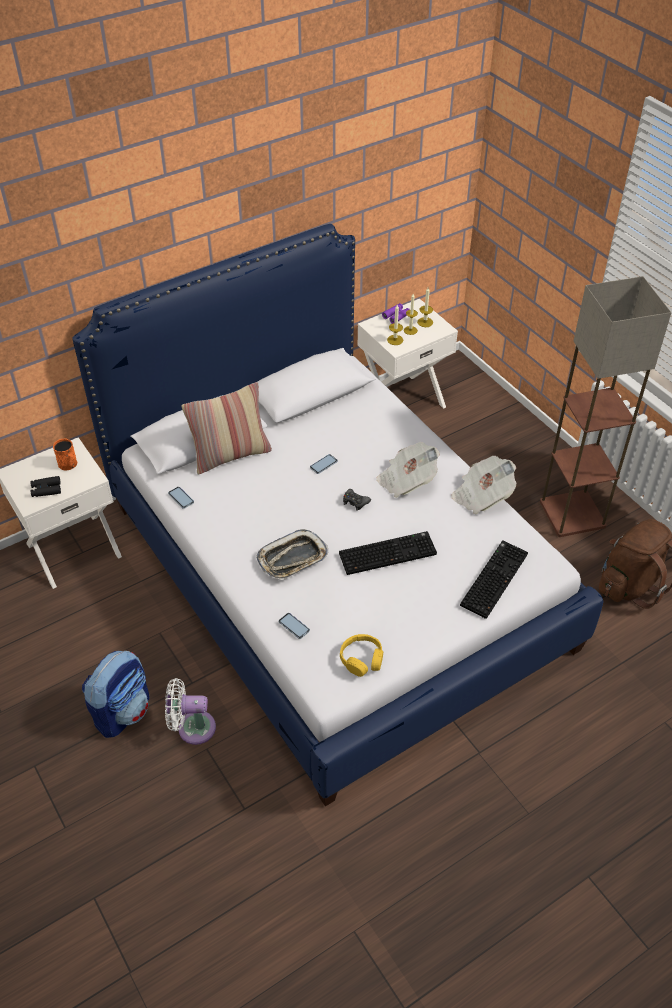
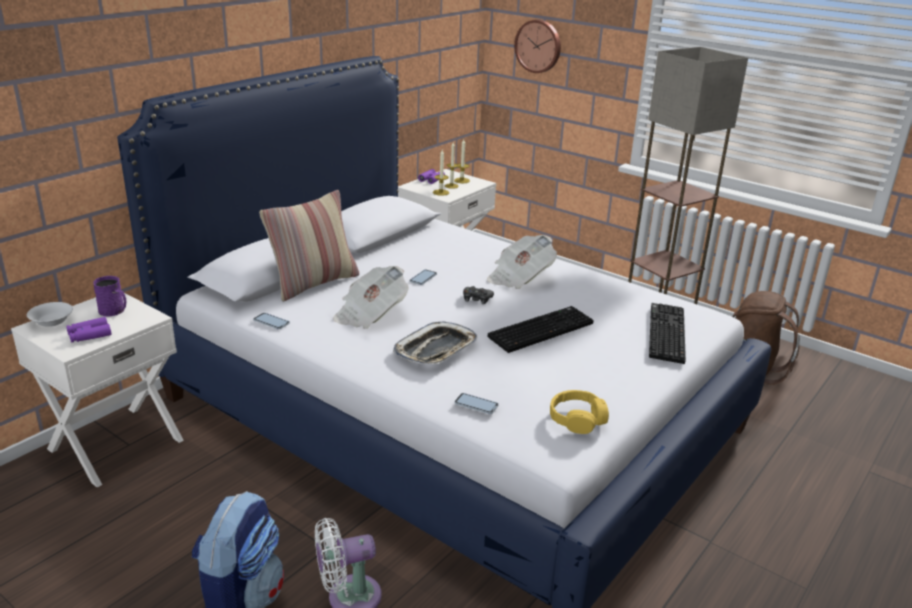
camera: 20 degrees left, 20 degrees down
black binoculars [30,476,61,497] -> purple binoculars [66,317,111,342]
orange mug [53,438,77,470] -> purple mug [93,276,127,316]
newspaper [451,456,516,514] -> newspaper moved to [333,266,409,329]
none -> white bowl [27,302,73,327]
none -> wall clock [514,20,561,73]

